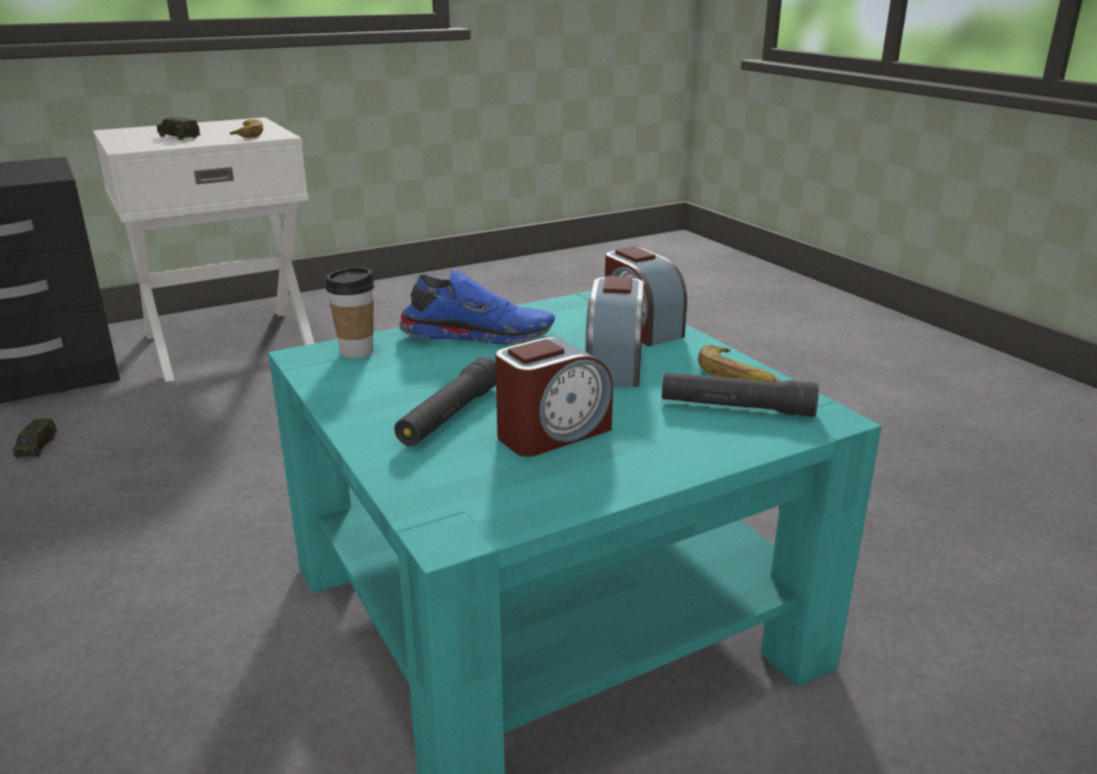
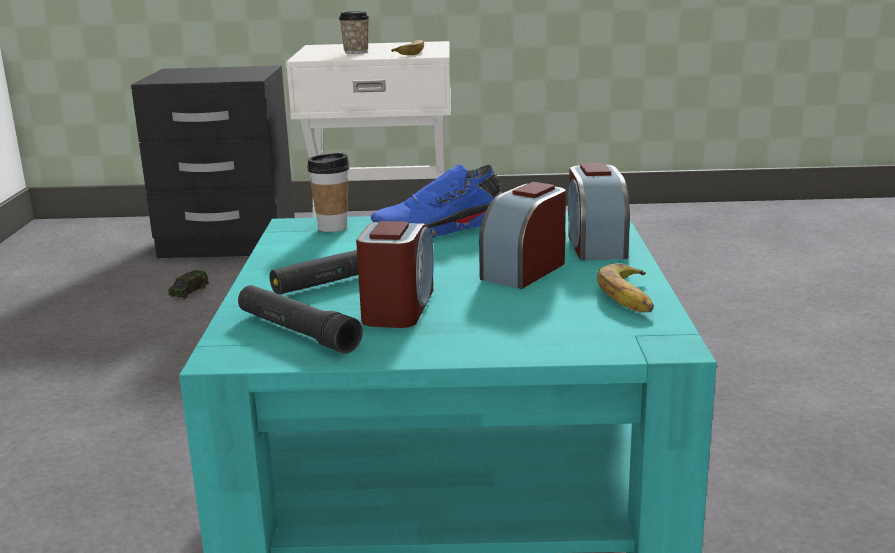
camera: 30 degrees right, 5 degrees down
toy car [157,117,200,140] -> cup [339,11,370,54]
blue shoe [399,269,555,345] -> blue shoe turned 135 degrees clockwise [371,164,502,237]
alarm clock [495,337,613,457] -> alarm clock turned 75 degrees counterclockwise [356,221,434,328]
black flashlight [662,372,819,417] -> black flashlight moved to [238,285,363,354]

